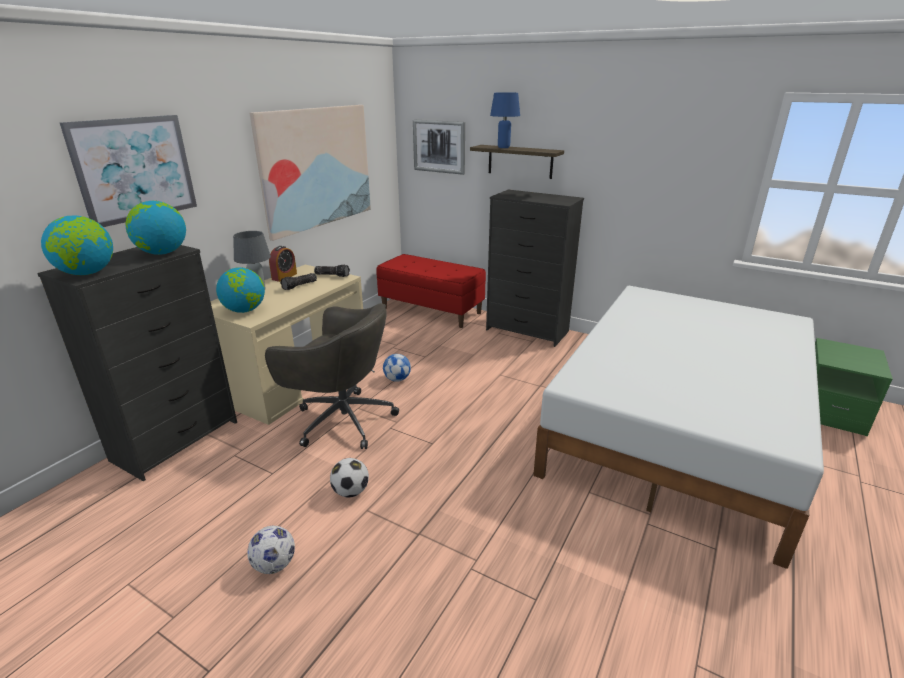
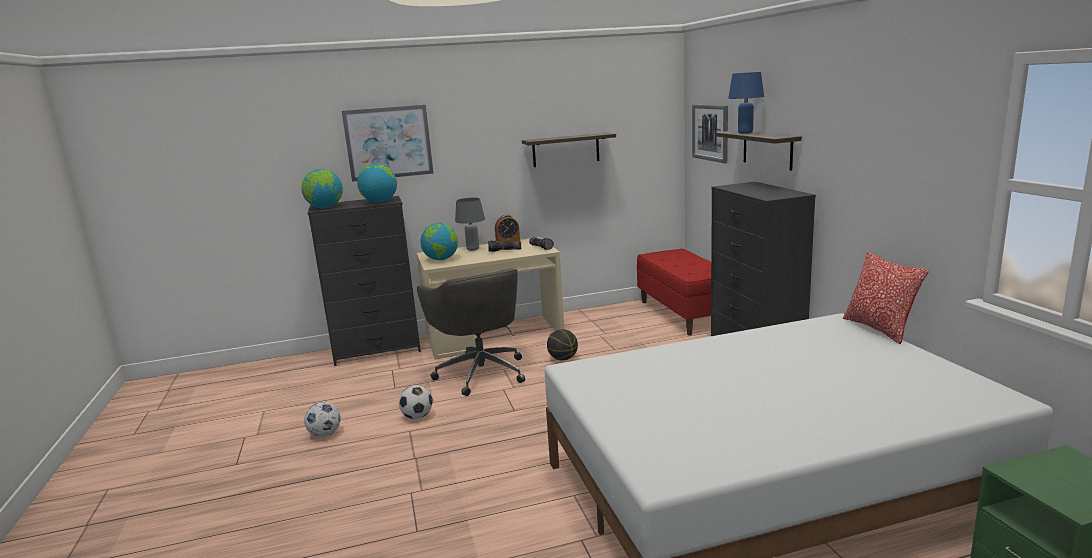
camera: 45 degrees right, 10 degrees down
picture [250,105,371,241] -> shelf [522,132,616,167]
football [383,354,411,382] -> basketball [547,329,578,360]
none -> pillow [843,252,929,344]

